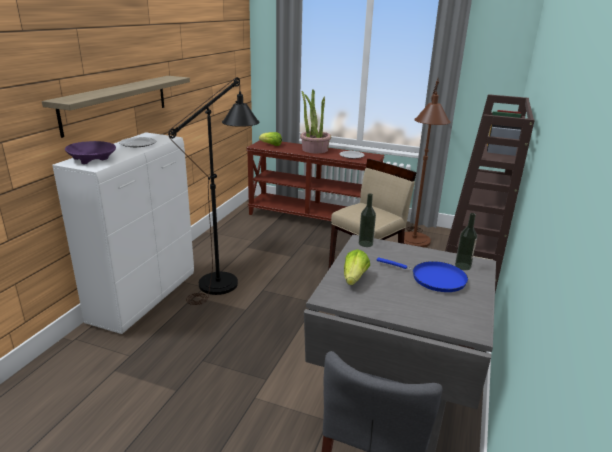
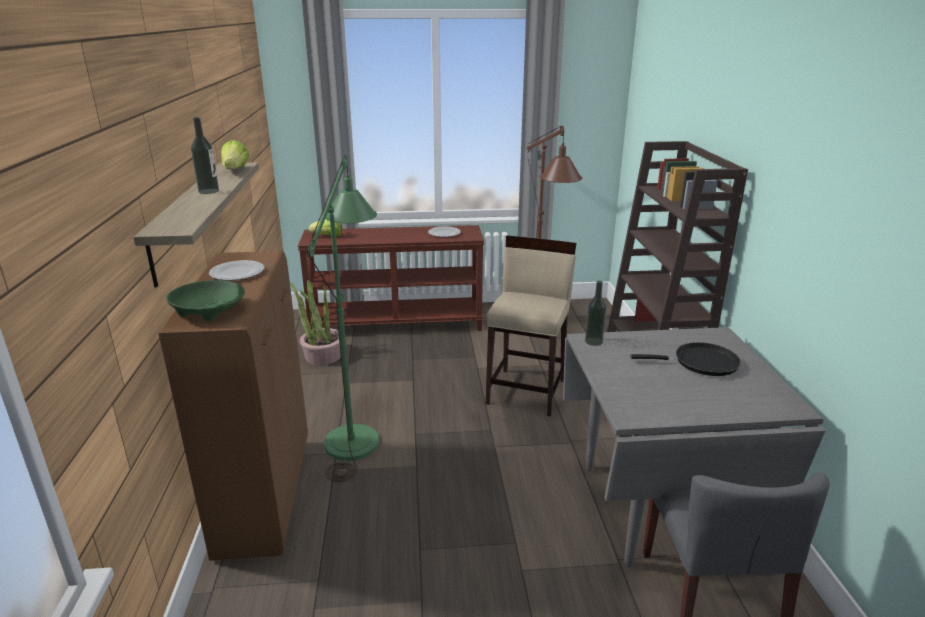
camera: 25 degrees left, 0 degrees up
white cabinet [52,132,194,334] -> brown cabinet [158,251,308,560]
purple bowl [65,141,116,164] -> green bowl [166,280,245,321]
black floor lamp [168,77,260,305] -> green floor lamp [308,155,379,482]
potted plant [300,90,331,153] -> potted plant moved to [290,280,341,365]
lettuce [344,249,370,285] -> lettuce moved to [221,140,249,169]
blue frying pan [377,257,468,292] -> black frying pan [630,342,741,376]
bottle [455,213,477,270] -> bottle moved to [191,117,219,194]

